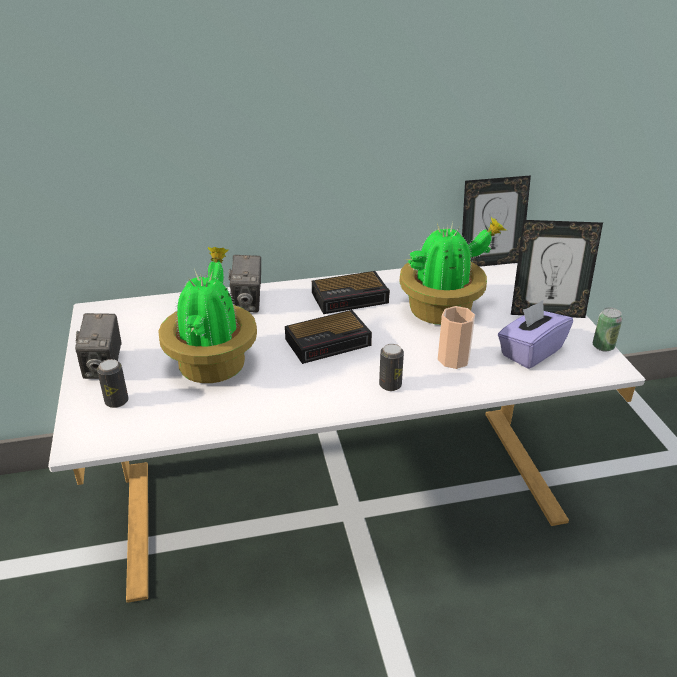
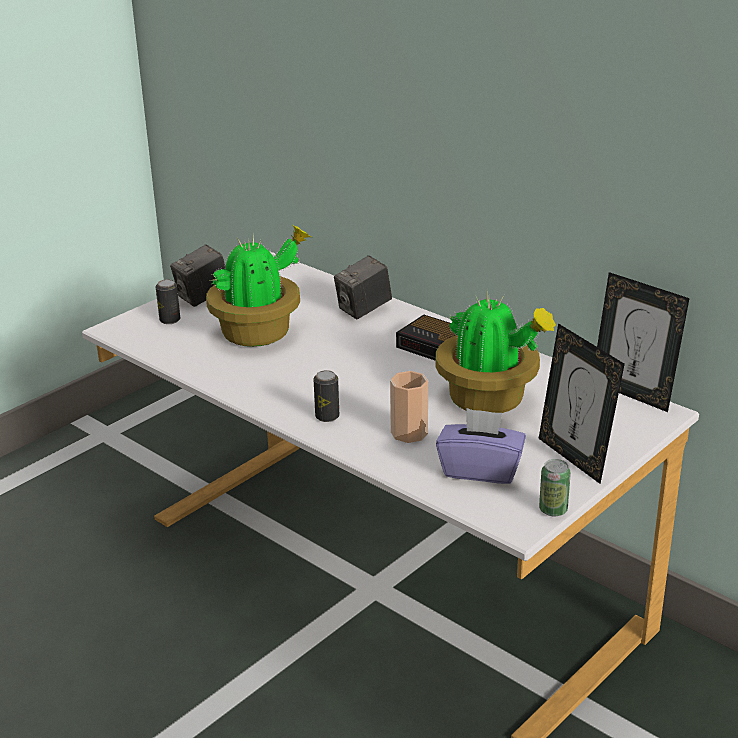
camera: 55 degrees right, 5 degrees down
alarm clock [285,310,372,364] -> none

